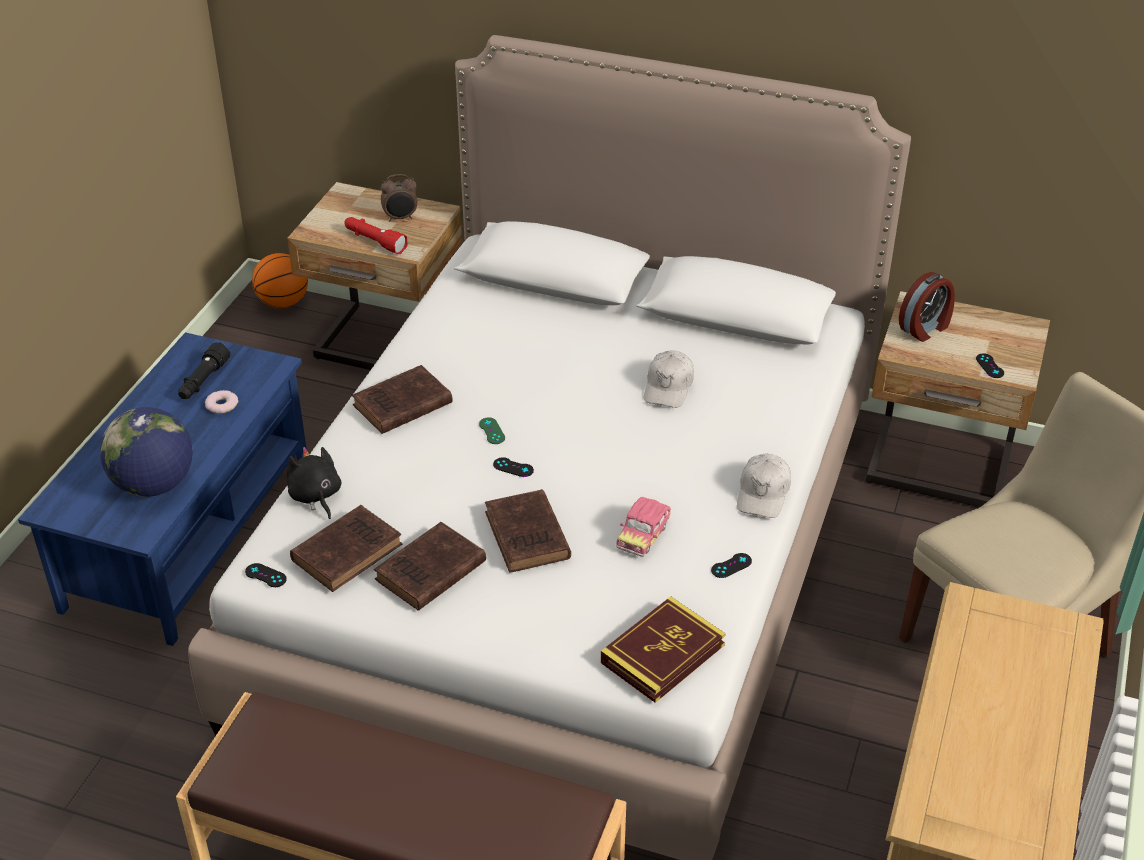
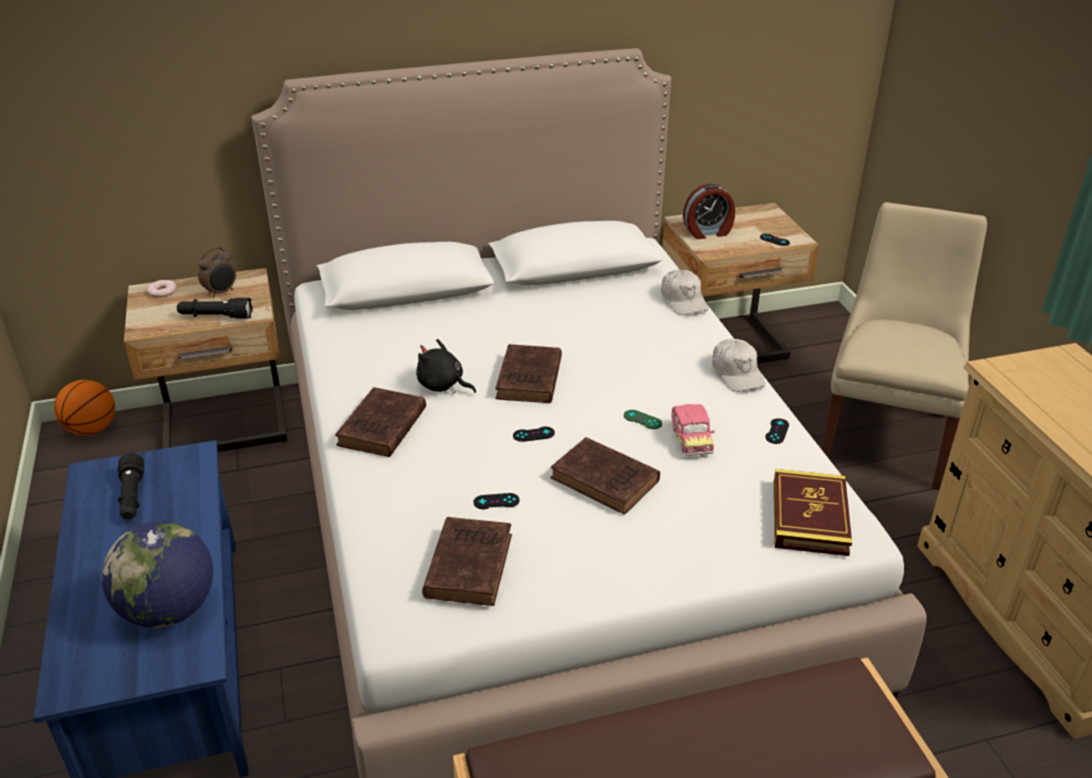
camera: 35 degrees left, 5 degrees down
donut [205,390,238,414] -> donut moved to [147,280,177,298]
black game controller [245,563,287,587] -> black game controller moved to [473,493,519,509]
black plush toy [287,447,341,519] -> black plush toy moved to [416,339,476,394]
red flashlight [344,217,408,254] -> black flashlight [177,298,253,319]
brown book [374,522,486,611] -> brown book moved to [495,344,562,403]
green game controller [479,417,505,444] -> green game controller moved to [624,410,662,429]
white cap [644,350,694,408] -> white cap moved to [661,270,709,315]
alarm clock [899,272,955,342] -> alarm clock turned 60 degrees clockwise [683,184,735,239]

